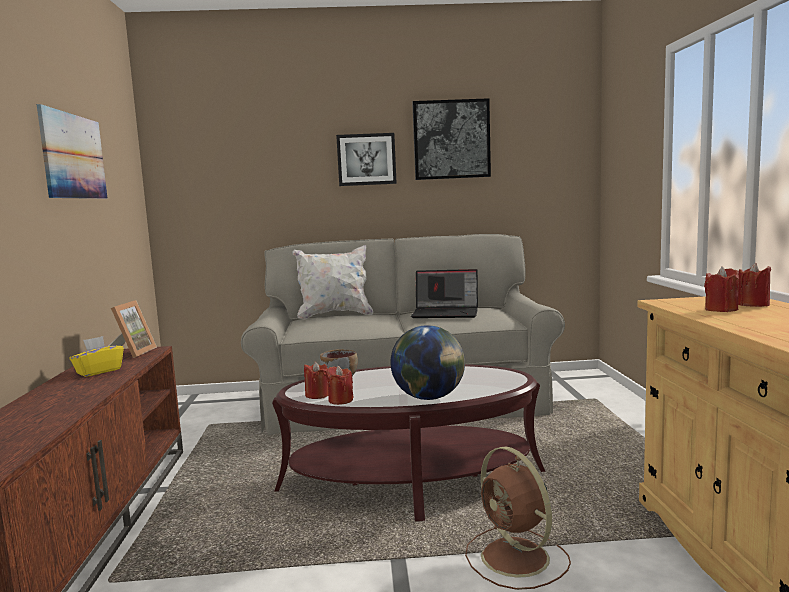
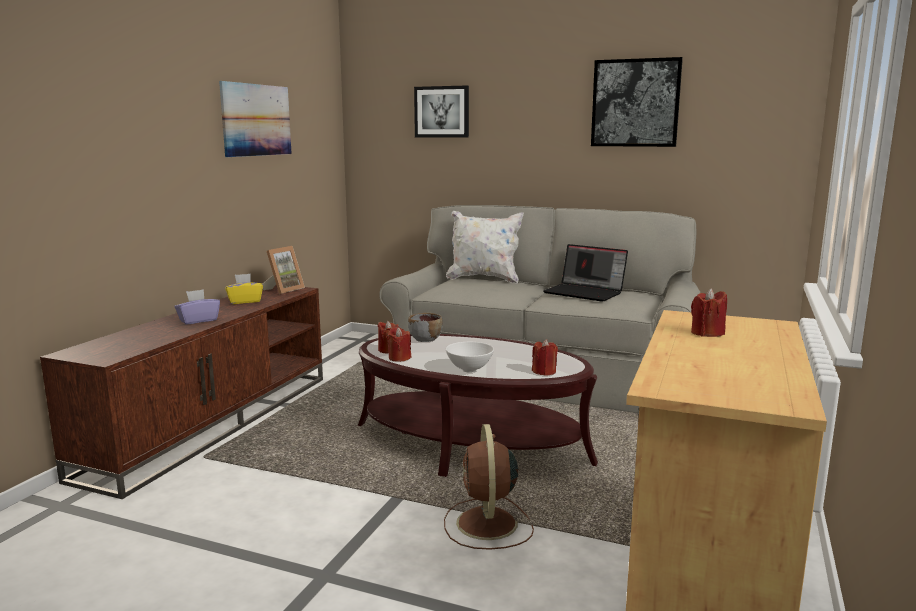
camera: 25 degrees right, 5 degrees up
picture [336,133,397,186] -> picture moved to [414,86,469,138]
globe [390,325,465,400] -> white bowl [446,342,494,373]
red candle [738,263,771,307] -> red candle moved to [532,339,558,376]
none -> purple tissue box [175,289,220,325]

